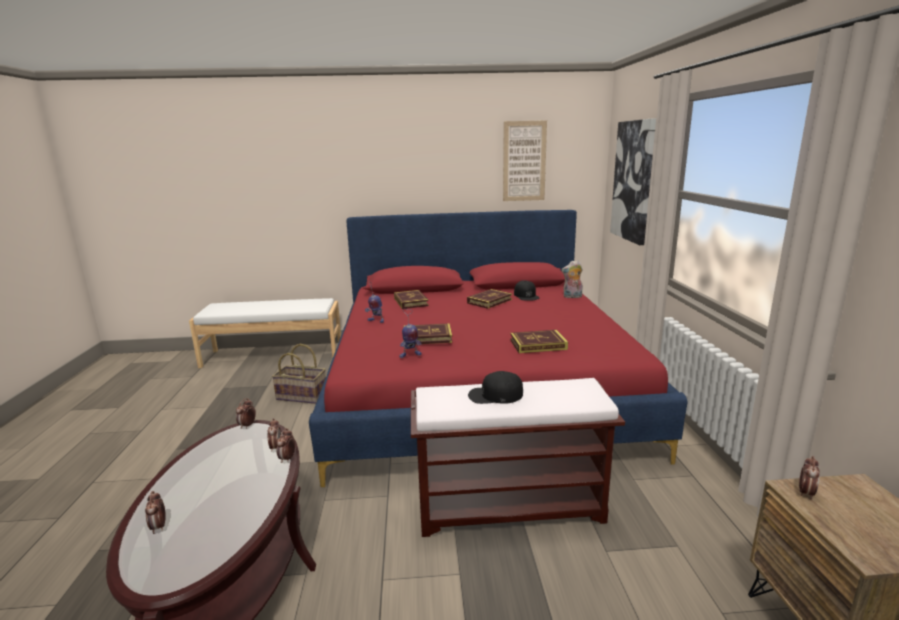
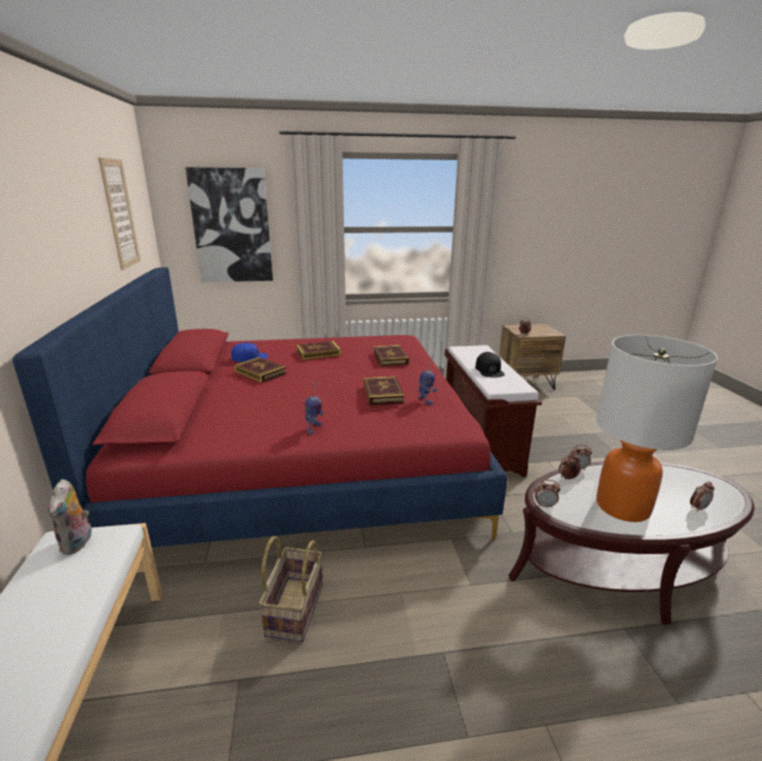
camera: 95 degrees left, 5 degrees up
book [394,290,429,309] -> book moved to [296,341,341,360]
black cap [514,280,540,301] -> blue cap [231,343,268,362]
plush toy [561,260,583,298] -> plush toy moved to [48,479,92,555]
none -> table lamp [596,335,718,522]

